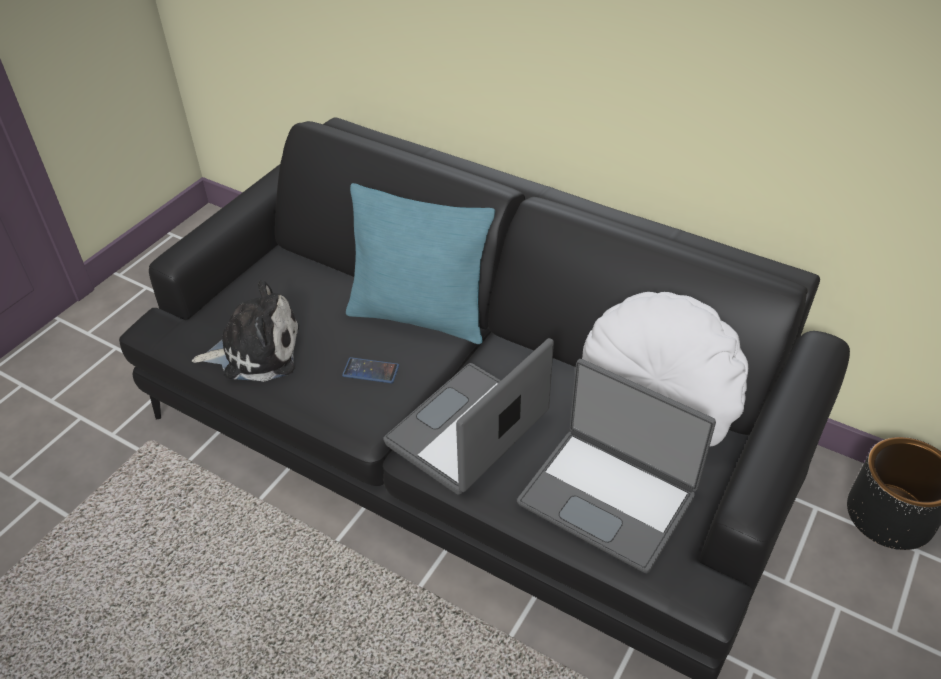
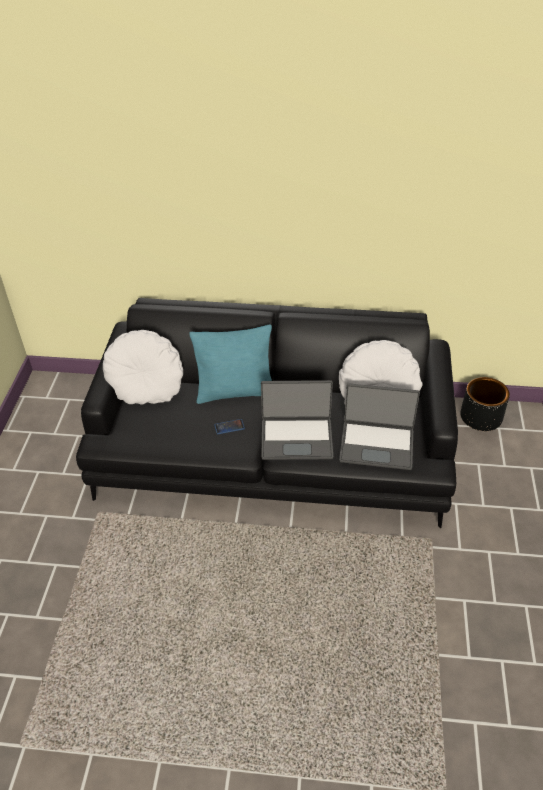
camera: 25 degrees left, 0 degrees up
plush toy [192,280,299,382] -> none
laptop [383,338,554,495] -> laptop turned 105 degrees counterclockwise [261,380,333,460]
none -> white pillow [103,330,183,405]

